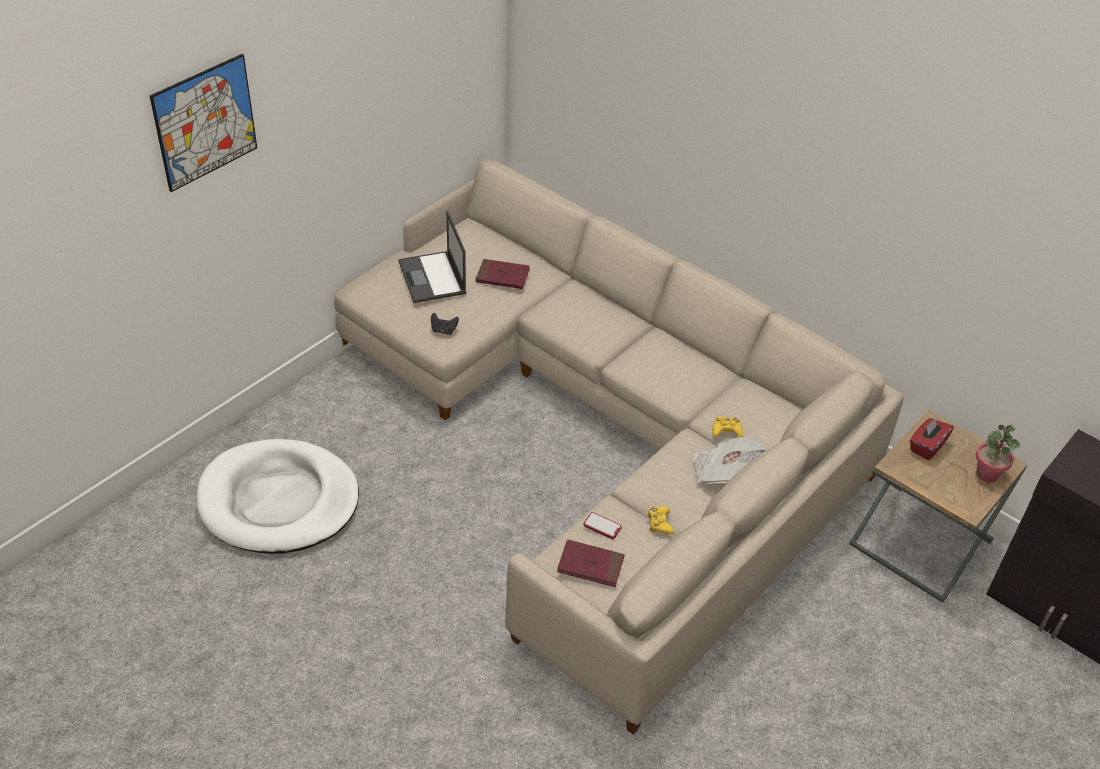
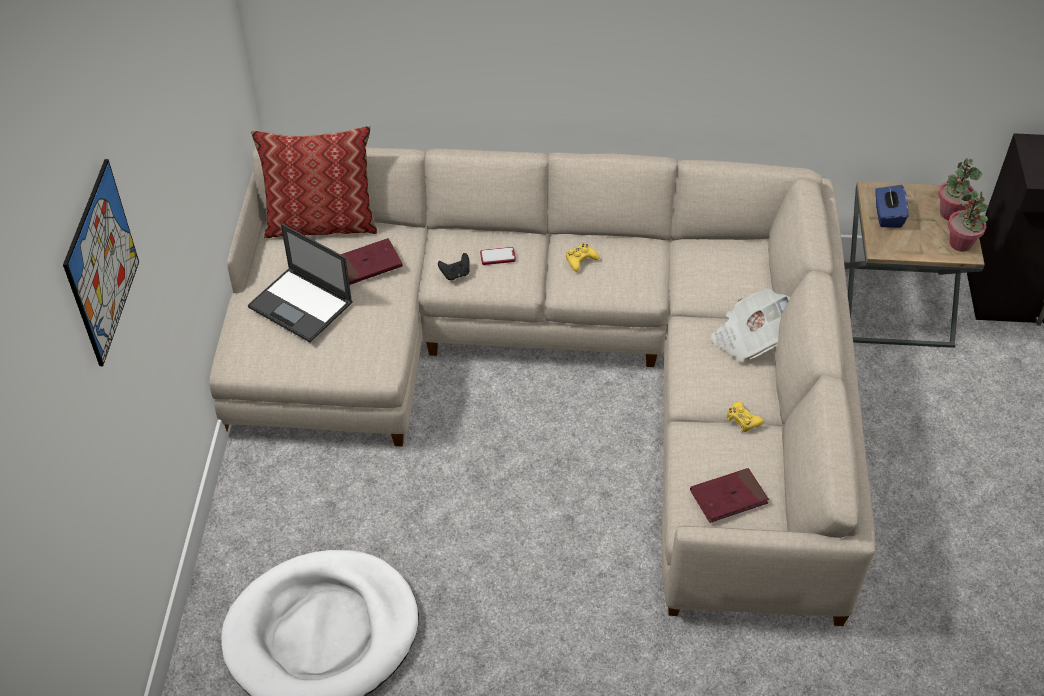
camera: 35 degrees left, 5 degrees up
black game controller [431,313,459,335] -> black game controller moved to [438,253,470,280]
phone [584,512,622,539] -> phone moved to [480,247,516,265]
yellow game controller [712,416,743,437] -> yellow game controller moved to [566,244,600,272]
red tissue box [910,417,954,460] -> blue tissue box [875,185,908,228]
none -> pillow [251,125,378,238]
none -> potted plant [948,190,988,252]

